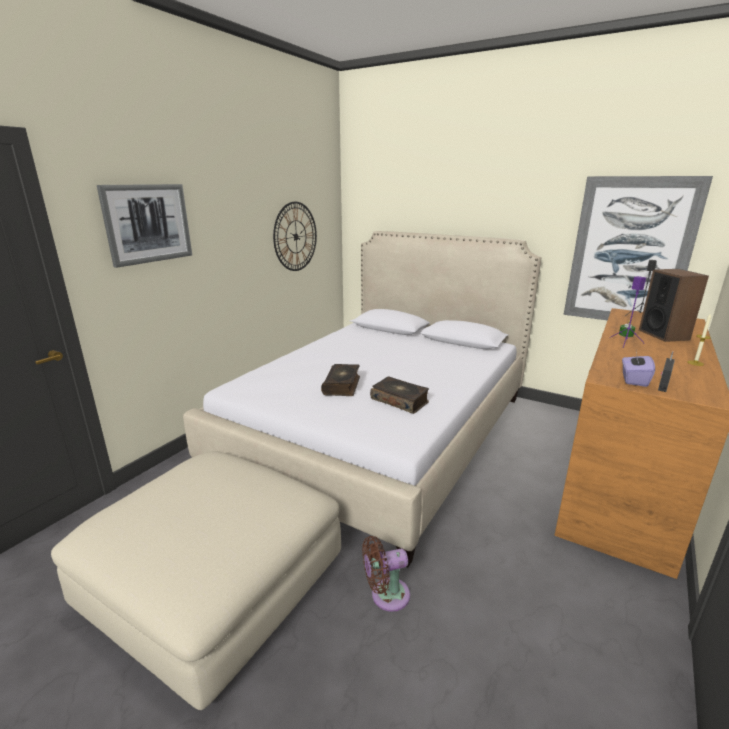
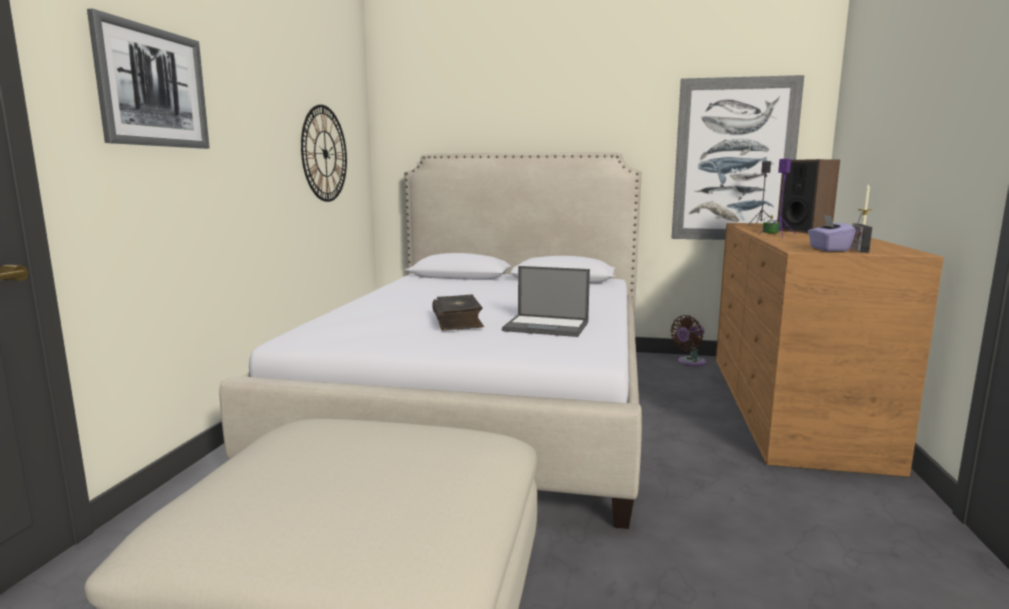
camera: 20 degrees left, 10 degrees down
brown fan [362,536,410,612] -> brown fan moved to [670,315,706,366]
book [370,376,429,414] -> laptop [502,266,590,337]

